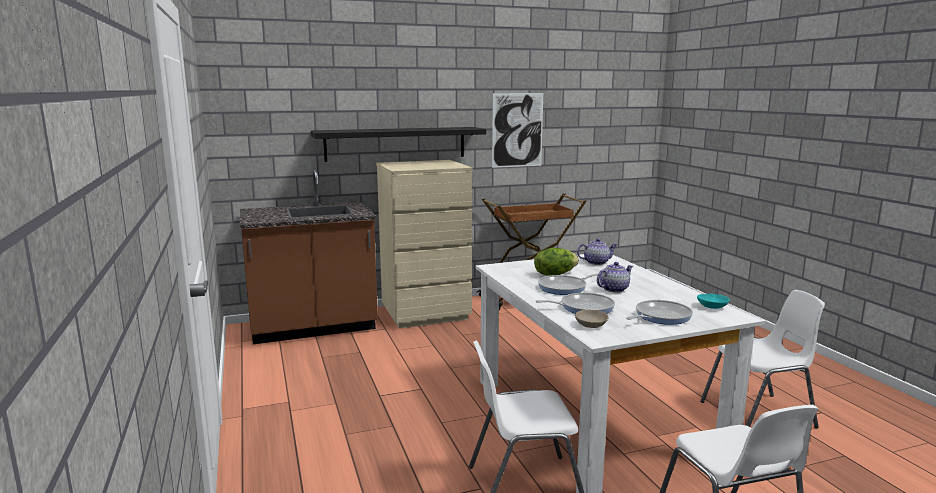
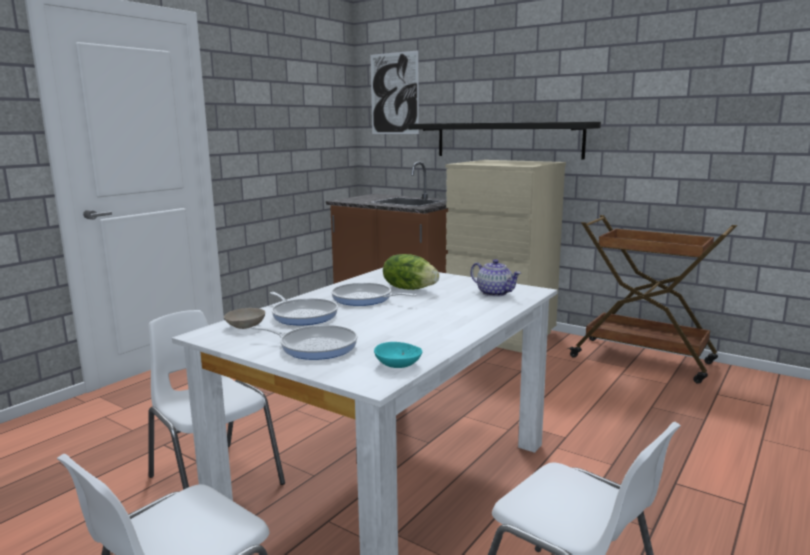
camera: 55 degrees right, 0 degrees up
picture [492,93,543,168] -> picture moved to [370,50,419,134]
teapot [597,262,633,293] -> none

